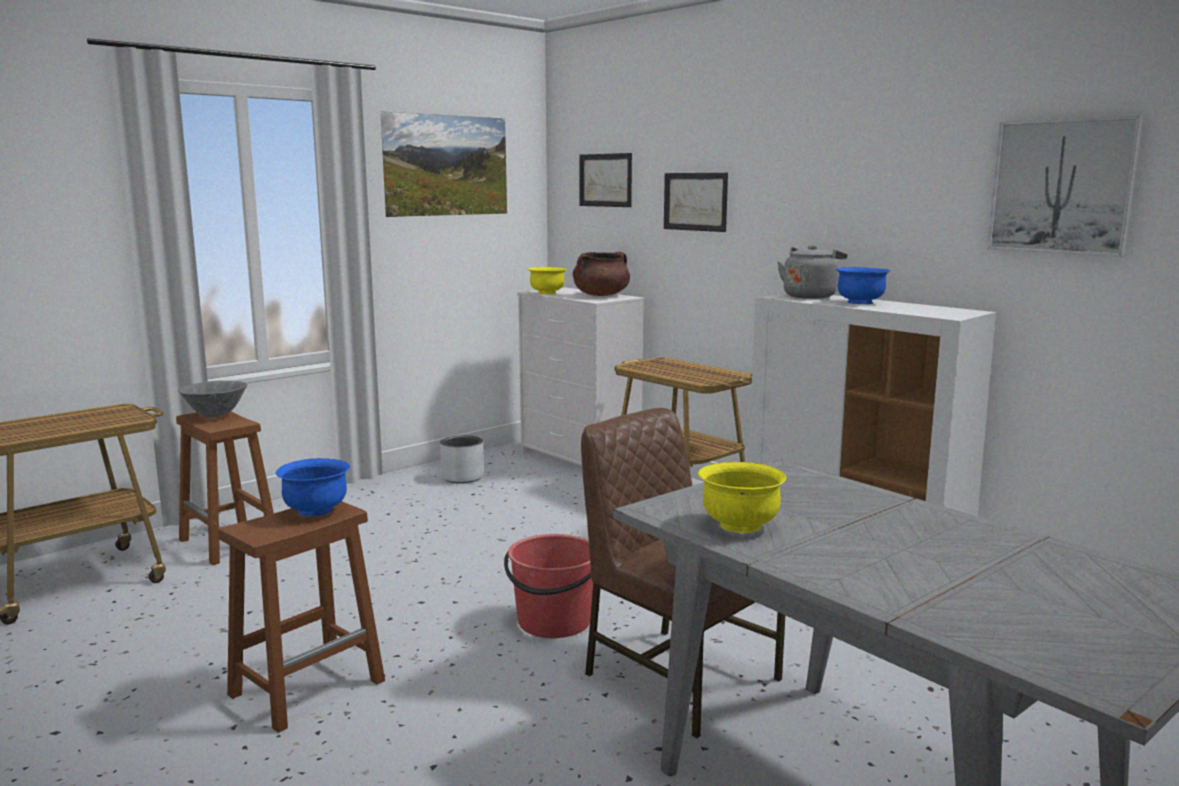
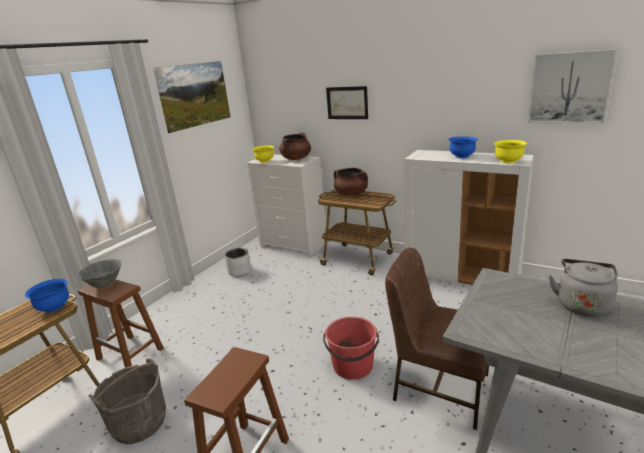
camera: 15 degrees left, 10 degrees up
blue bowl [276,458,350,517] -> blue bowl moved to [25,279,69,313]
picture [579,153,632,207] -> none
yellow bowl [698,462,786,533] -> yellow bowl moved to [493,140,527,163]
grey kettle [777,245,847,299] -> grey kettle moved to [548,259,618,317]
none -> grey bucket [89,358,166,444]
none -> brown cooking pot [334,168,368,196]

